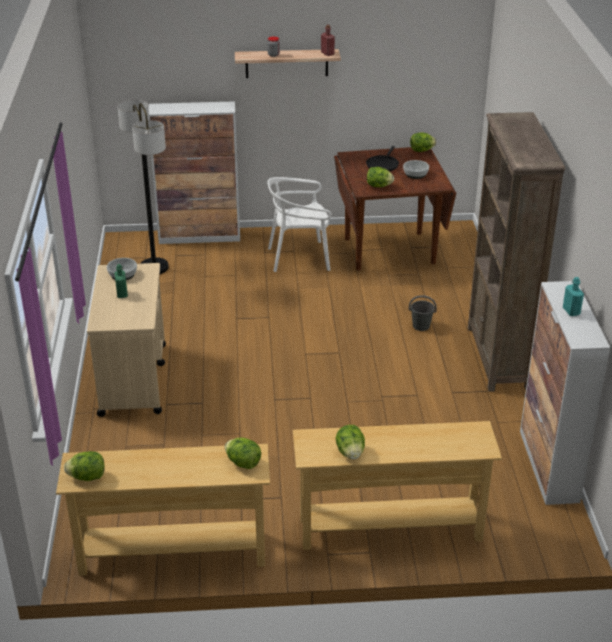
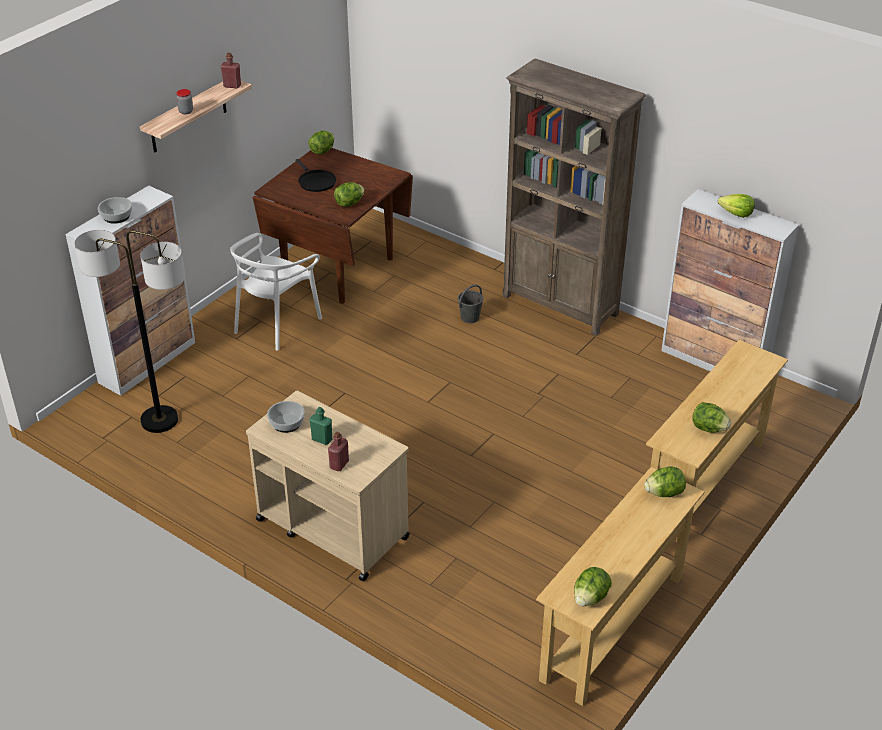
camera: 50 degrees left, 5 degrees up
bowl [403,160,429,179] -> bowl moved to [98,197,132,224]
turquoise bottle [563,277,584,316] -> lettuce [718,194,755,218]
none -> red bottle [328,432,349,471]

